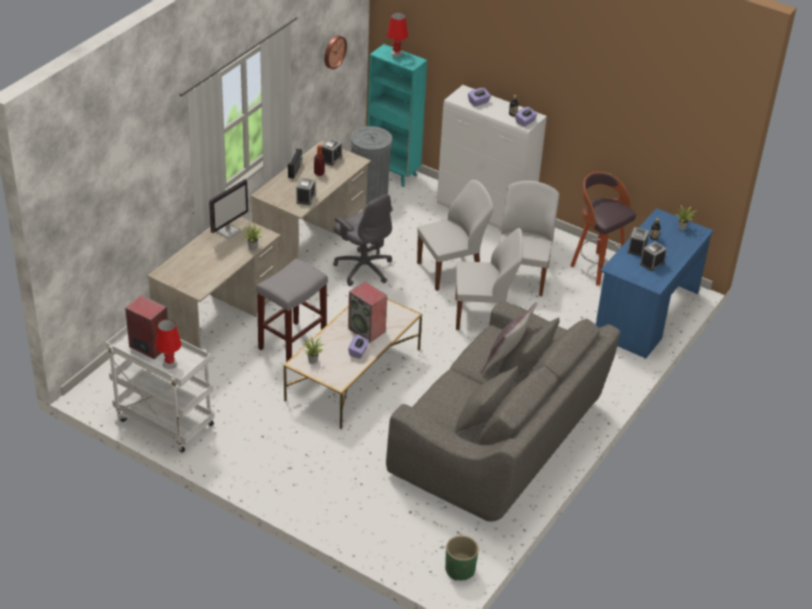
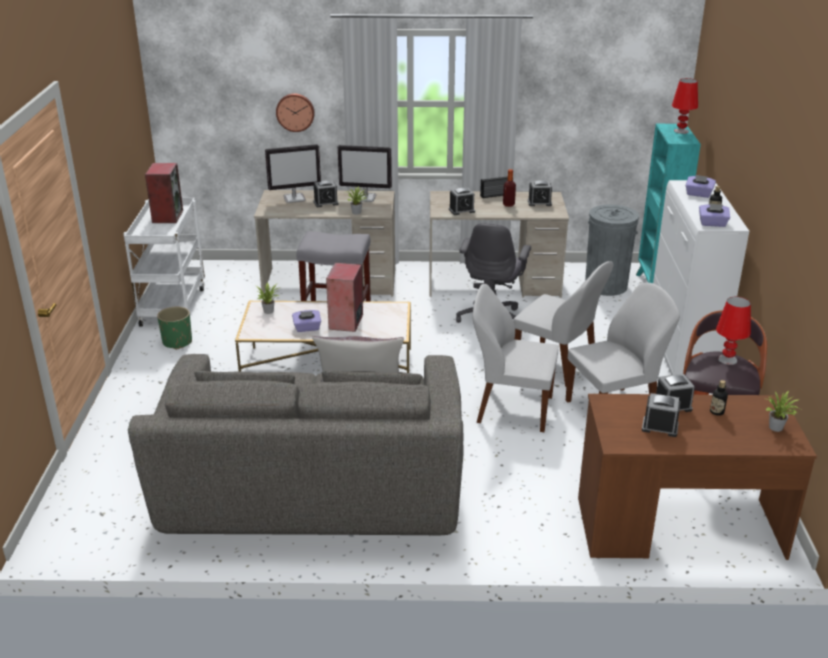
camera: 60 degrees right, 10 degrees down
red table lamp [155,319,182,369] -> red table lamp moved to [716,297,751,365]
wall clock [324,36,347,69] -> wall clock moved to [276,94,315,132]
green planter [445,536,479,581] -> green planter moved to [157,307,192,350]
white chair [455,228,523,330] -> white chair turned 135 degrees clockwise [473,284,559,432]
blue desk [596,208,714,358] -> brown desk [578,394,817,560]
none -> monitor [265,144,321,203]
none -> alarm clock [314,181,339,207]

